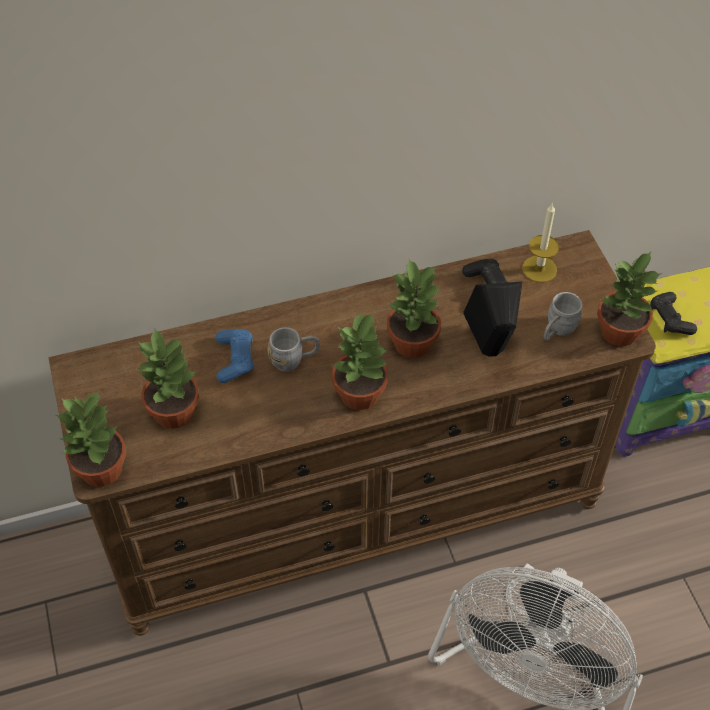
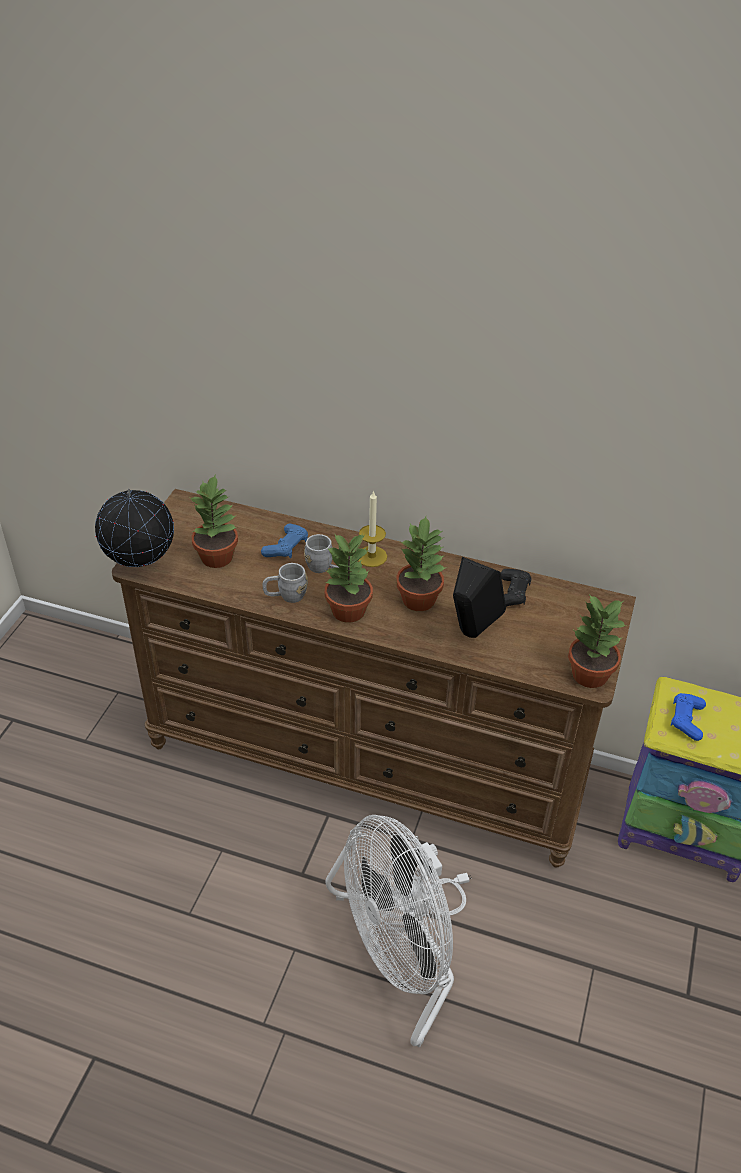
camera: 35 degrees right, 10 degrees down
potted plant [56,391,126,487] -> globe [95,489,174,567]
candle [522,203,559,283] -> candle moved to [358,490,387,567]
grey mug [544,292,583,340] -> grey mug moved to [262,563,308,603]
black game controller [650,292,697,335] -> blue game controller [671,693,706,741]

